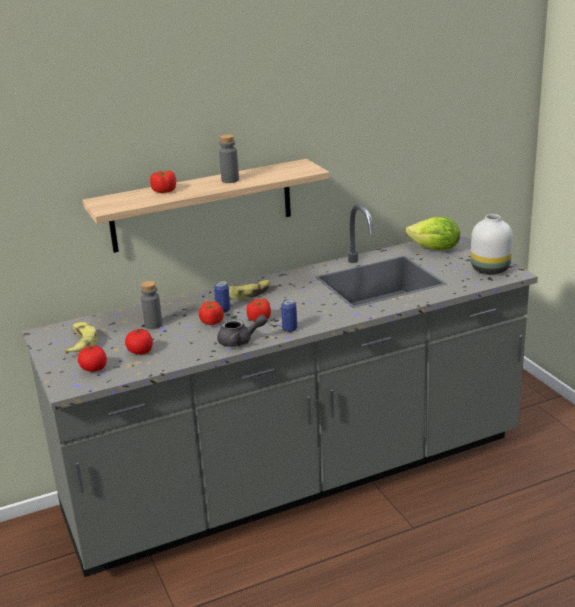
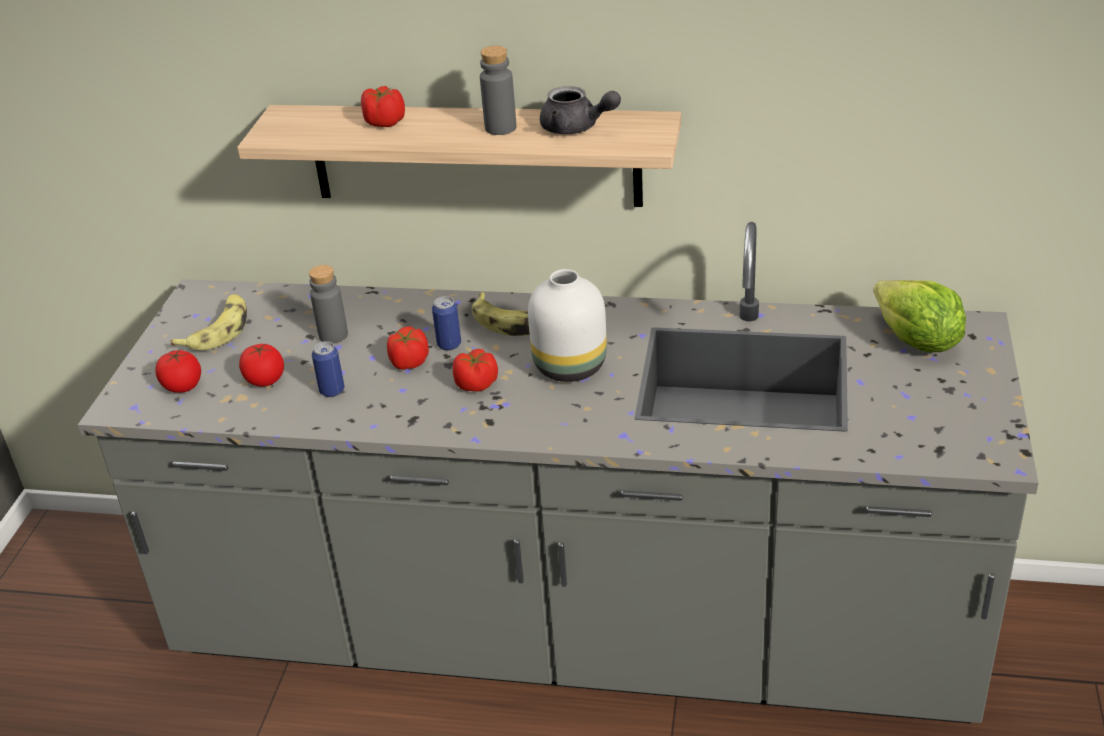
camera: 35 degrees right, 10 degrees up
grey teapot [217,315,267,347] -> grey teapot moved to [540,86,621,134]
can [281,299,297,332] -> can moved to [312,341,344,397]
white vase [471,214,513,274] -> white vase moved to [528,269,607,382]

